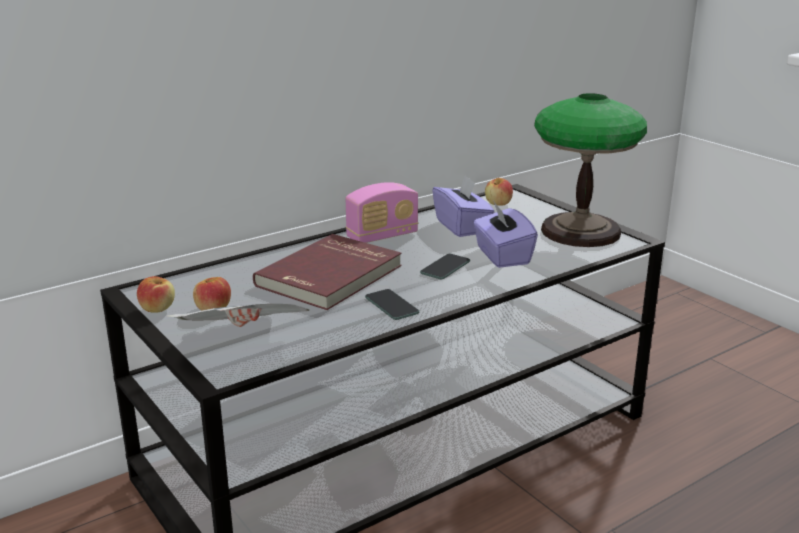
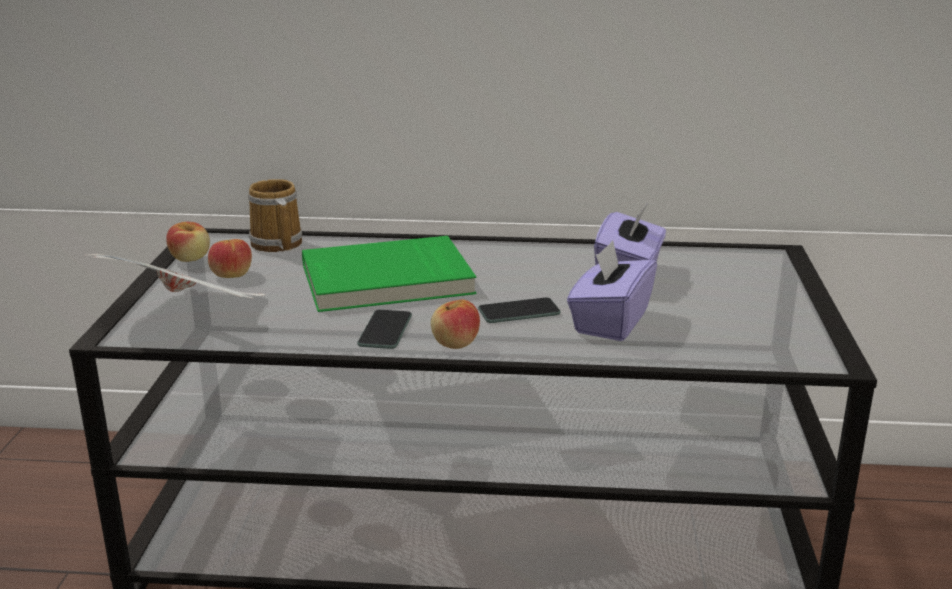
camera: 40 degrees right, 0 degrees up
red book [253,234,402,310] -> green book [302,236,476,312]
radio [346,182,418,243] -> none
apple [485,178,513,206] -> apple moved to [431,300,480,349]
table lamp [534,93,647,247] -> none
none -> mug [248,179,302,252]

